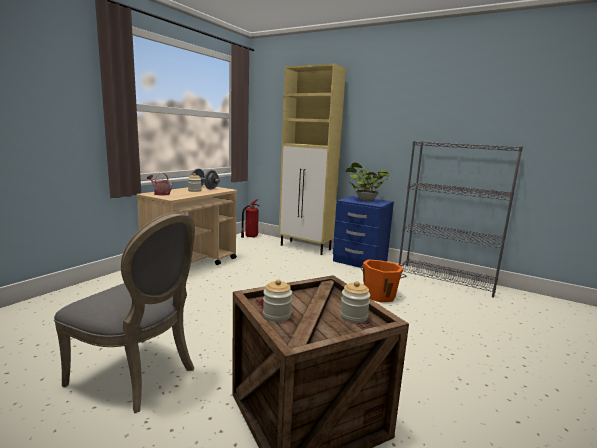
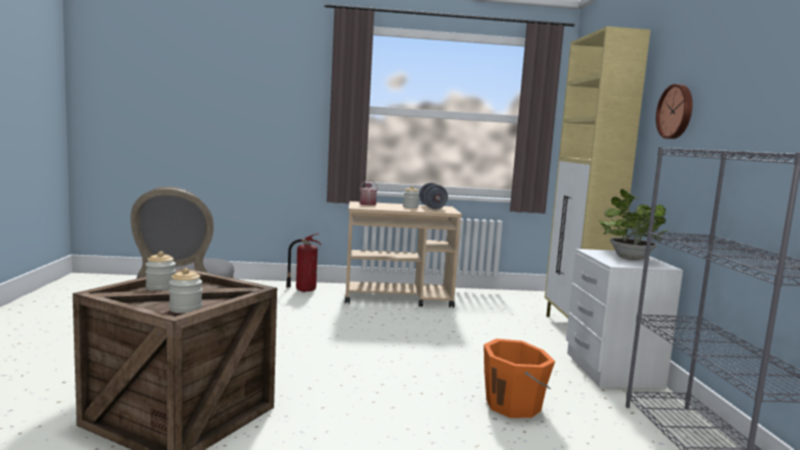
camera: 55 degrees right, 5 degrees down
fire extinguisher [241,199,259,238] -> fire extinguisher moved to [286,233,321,292]
blue nightstand [333,196,394,268] -> white nightstand [566,249,683,389]
none -> wall clock [656,84,693,139]

